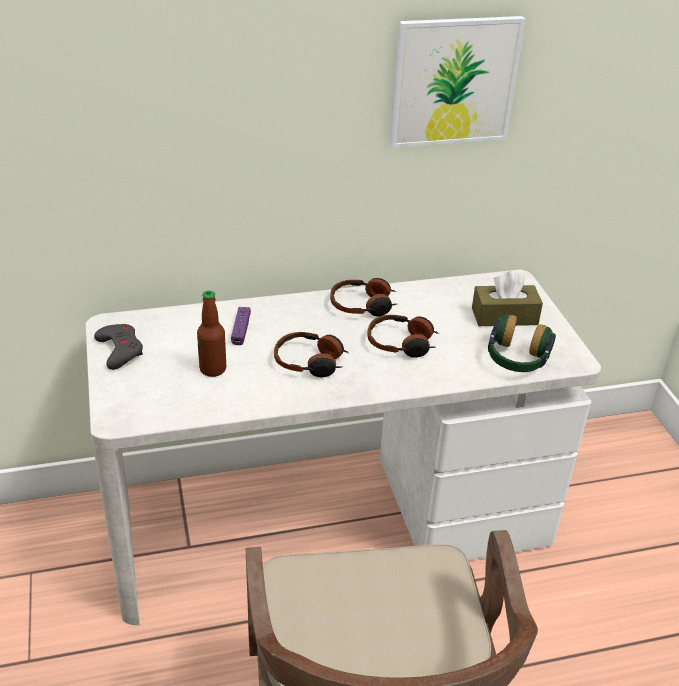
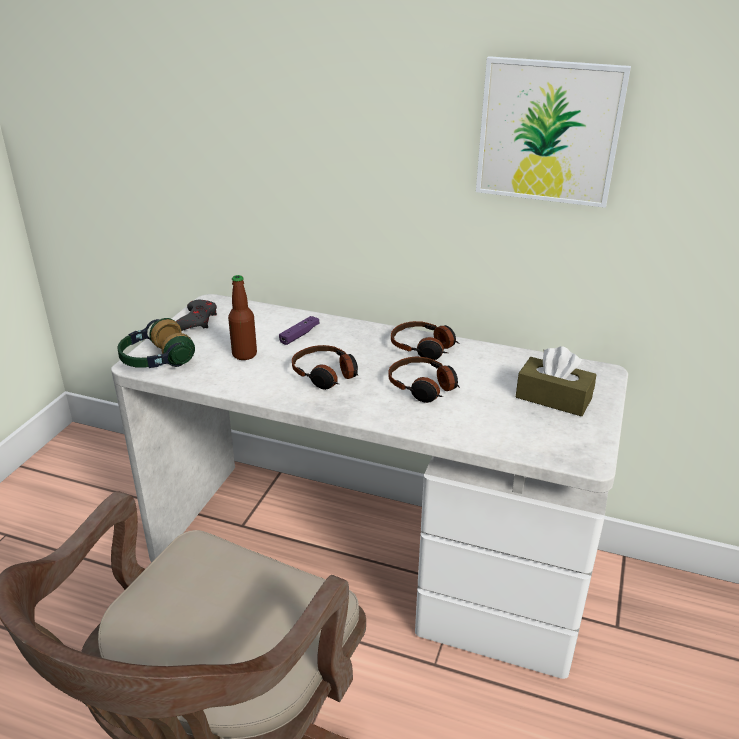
camera: 35 degrees right, 5 degrees down
headphones [488,314,556,372] -> headphones moved to [117,318,195,368]

